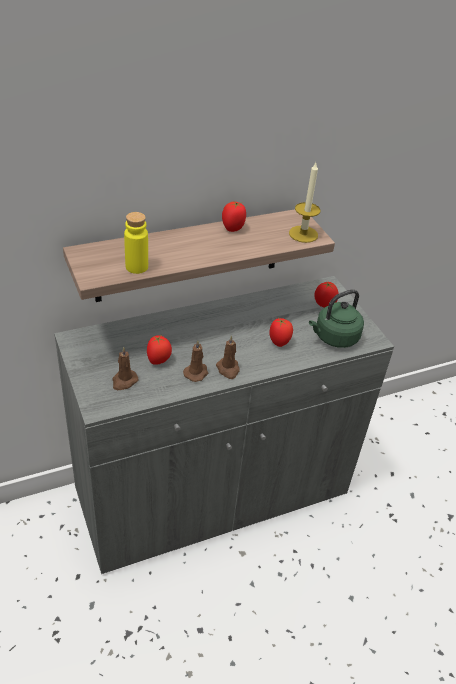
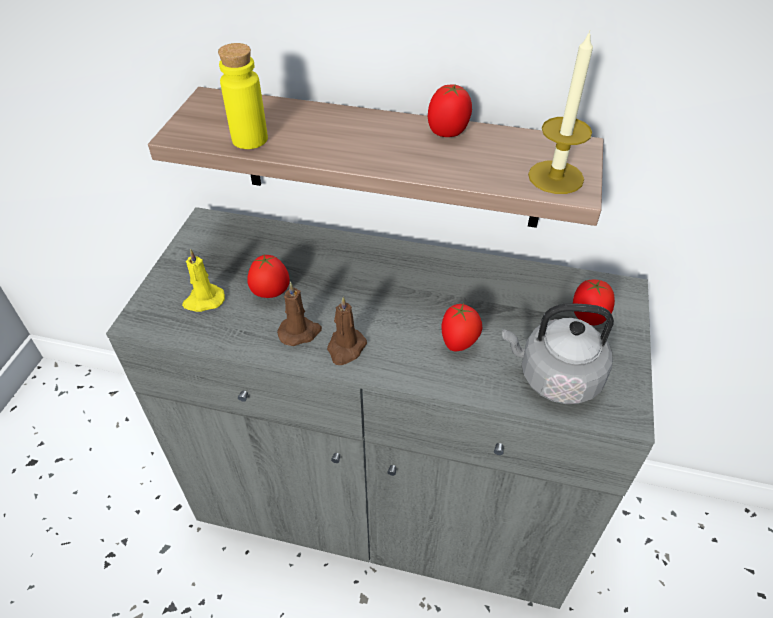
camera: 40 degrees right, 5 degrees up
brown candle [112,347,139,390] -> yellow candle [182,249,225,312]
green kettle [309,289,364,348] -> grey kettle [502,303,614,404]

